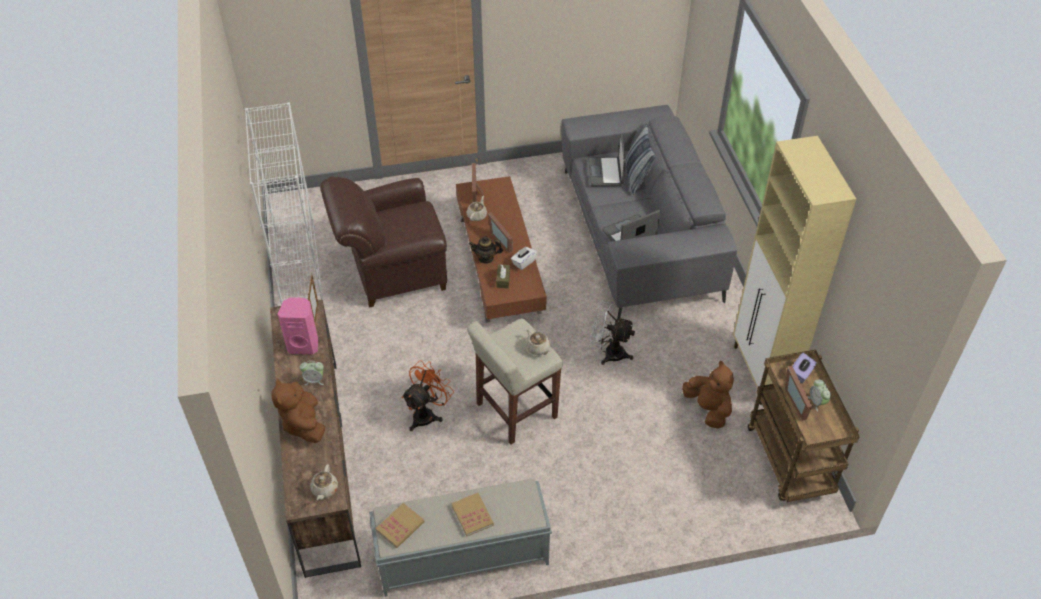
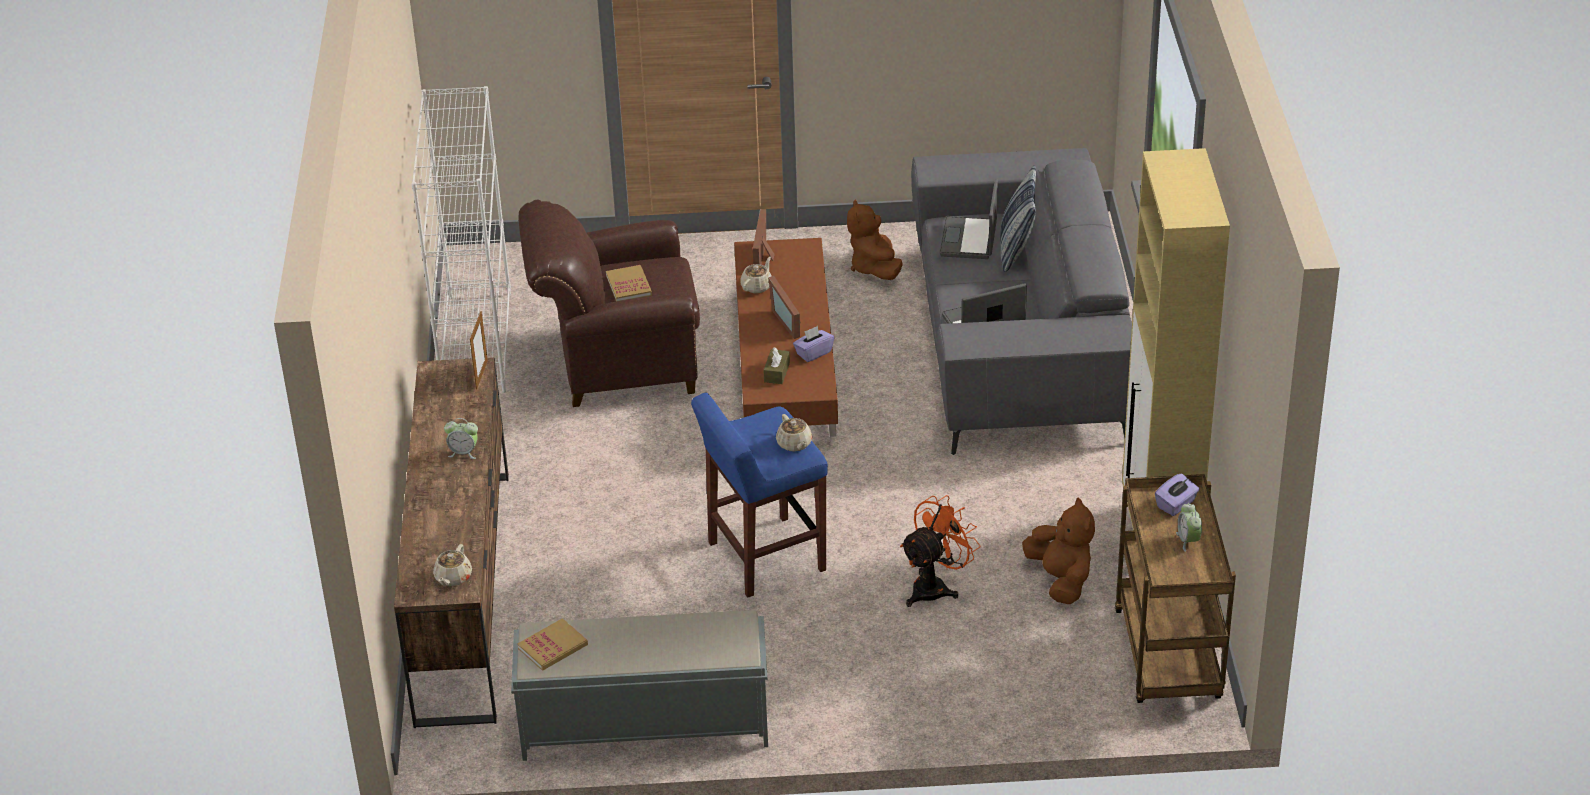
camera: 10 degrees right, 10 degrees down
brown plush toy [271,379,325,443] -> brown plush toy moved to [847,199,903,280]
pink speaker [278,297,318,354] -> none
orange fan [402,360,454,431] -> orange fan moved to [900,495,981,607]
book [451,493,494,537] -> book moved to [606,265,652,301]
beige stool [467,319,563,444] -> blue stool [691,392,828,598]
teapot [469,236,503,264] -> none
white tissue box [511,246,537,270] -> purple tissue box [793,326,834,362]
white fan [590,302,635,365] -> none
picture frame [785,366,812,421] -> none

